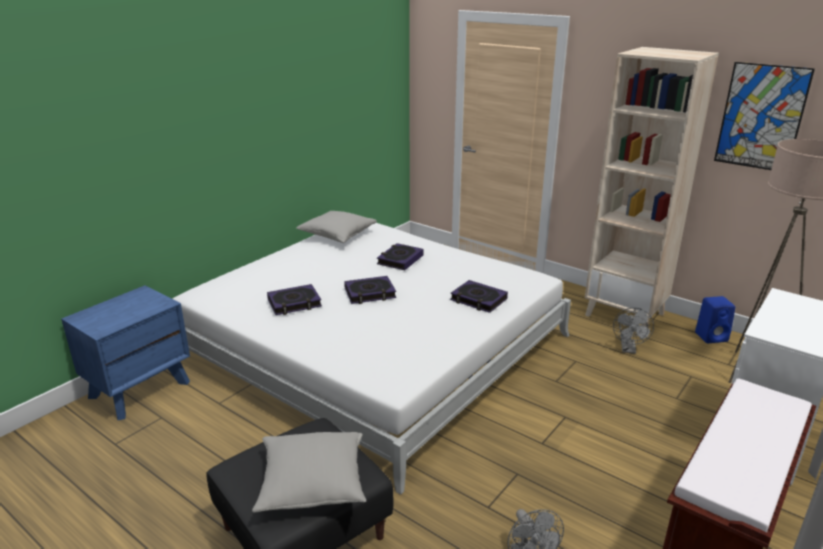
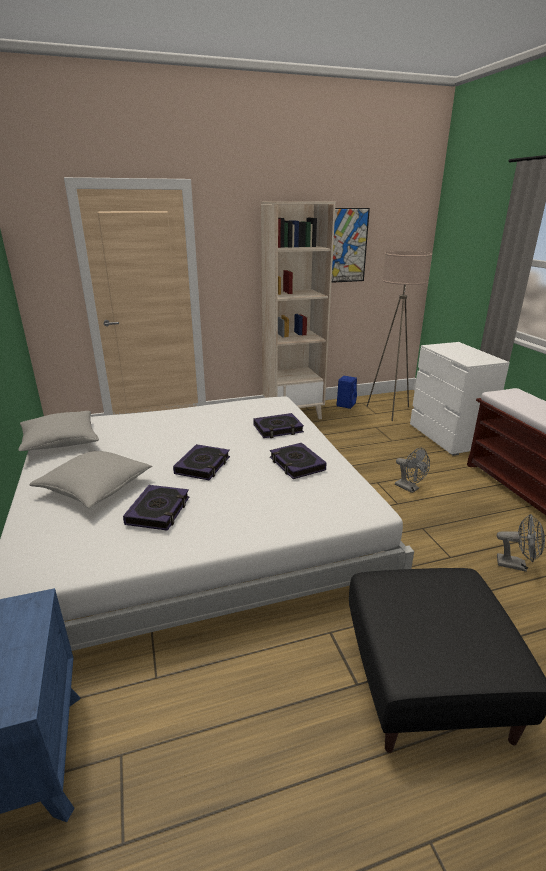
camera: 55 degrees left, 0 degrees up
grey pillow [252,432,366,513] -> grey pillow moved to [29,451,153,509]
book [377,243,424,270] -> book moved to [270,443,327,479]
grey fan [613,308,654,354] -> grey fan moved to [395,448,430,493]

